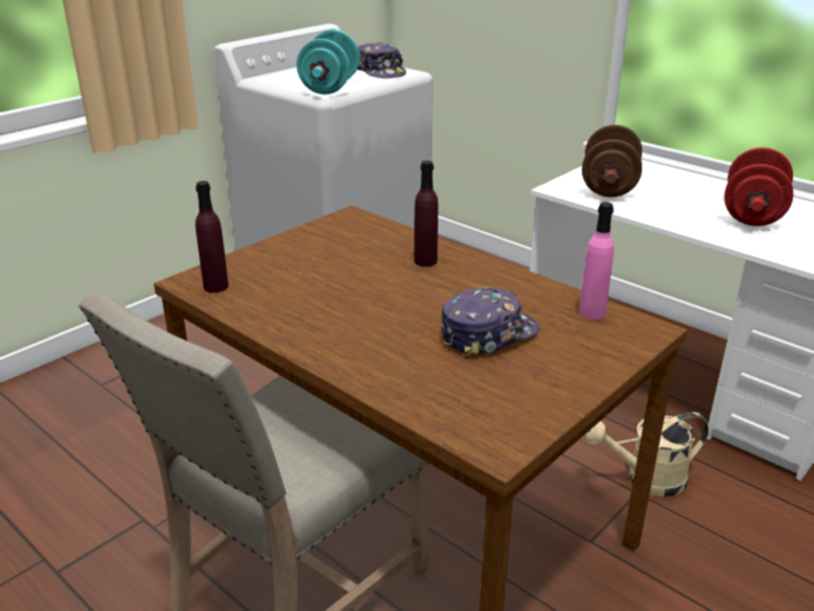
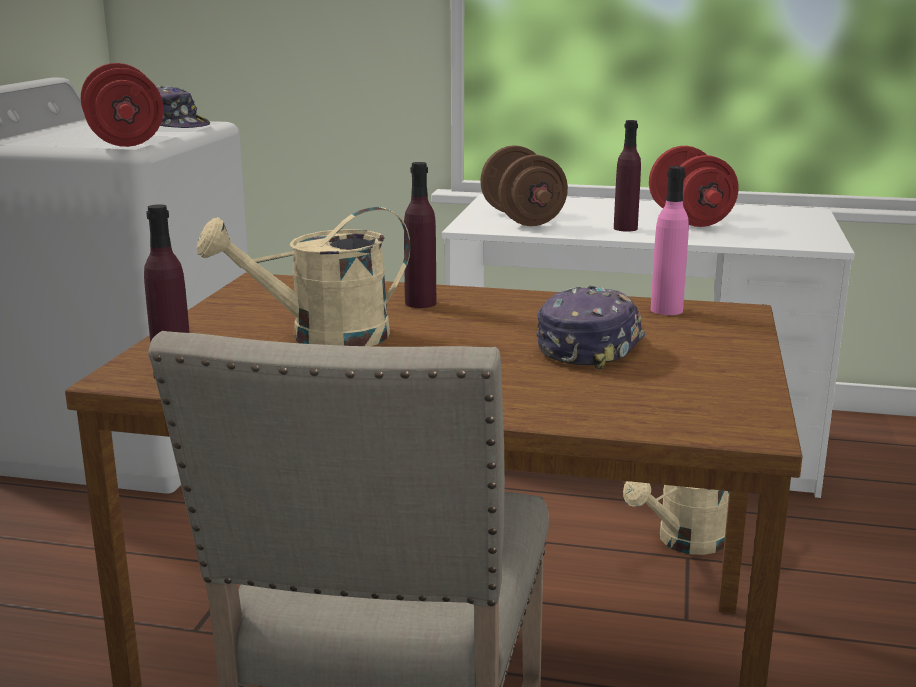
camera: 30 degrees left, 10 degrees down
turquoise dumbbell [296,30,360,94] -> red dumbbell [81,63,164,147]
none -> beige watering can [197,207,410,346]
none -> purple bottle [614,120,641,232]

